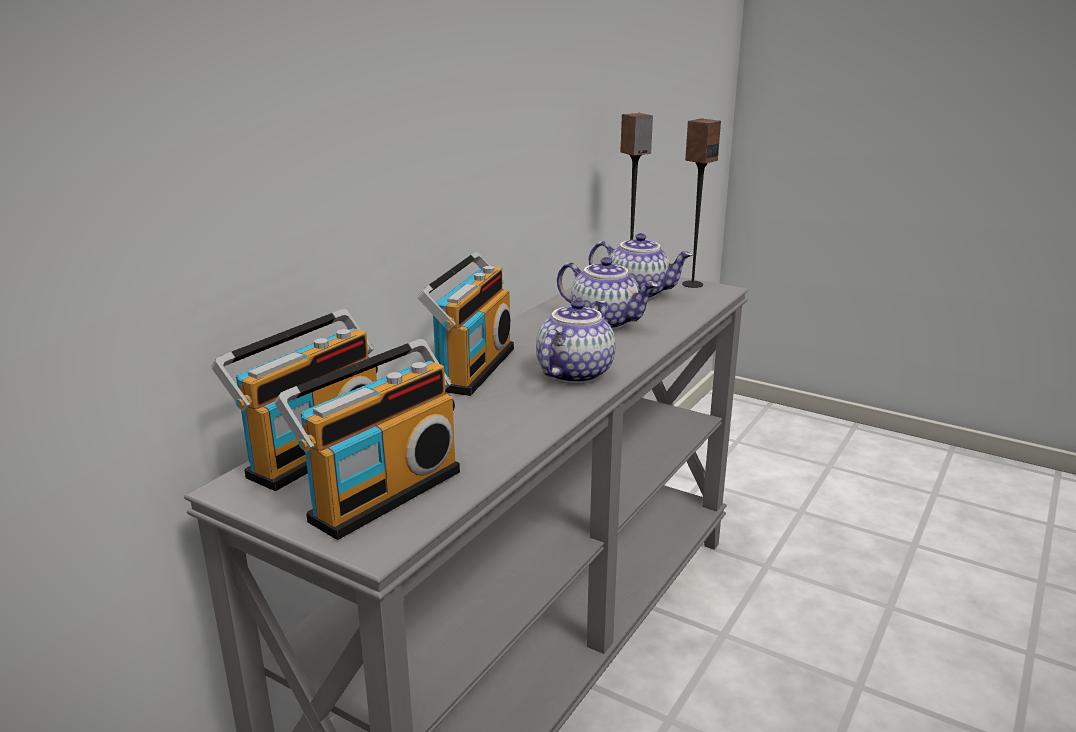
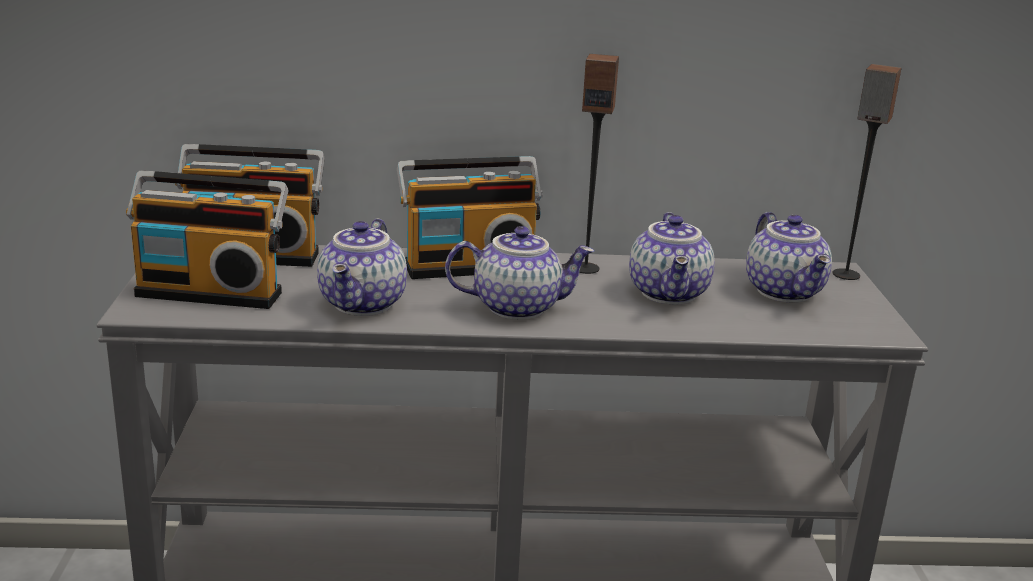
camera: 55 degrees right, 0 degrees up
speaker [682,119,721,288] -> speaker moved to [579,54,619,274]
none -> teapot [317,218,407,316]

